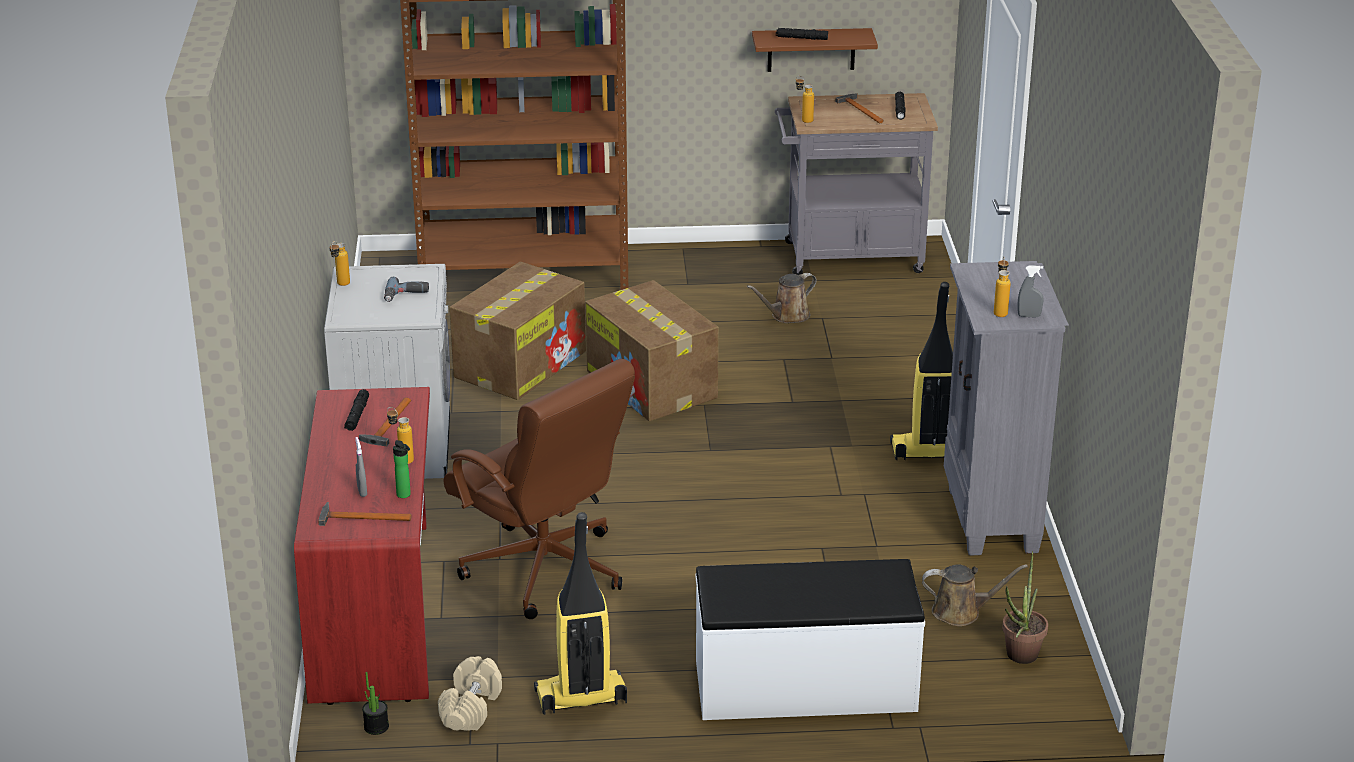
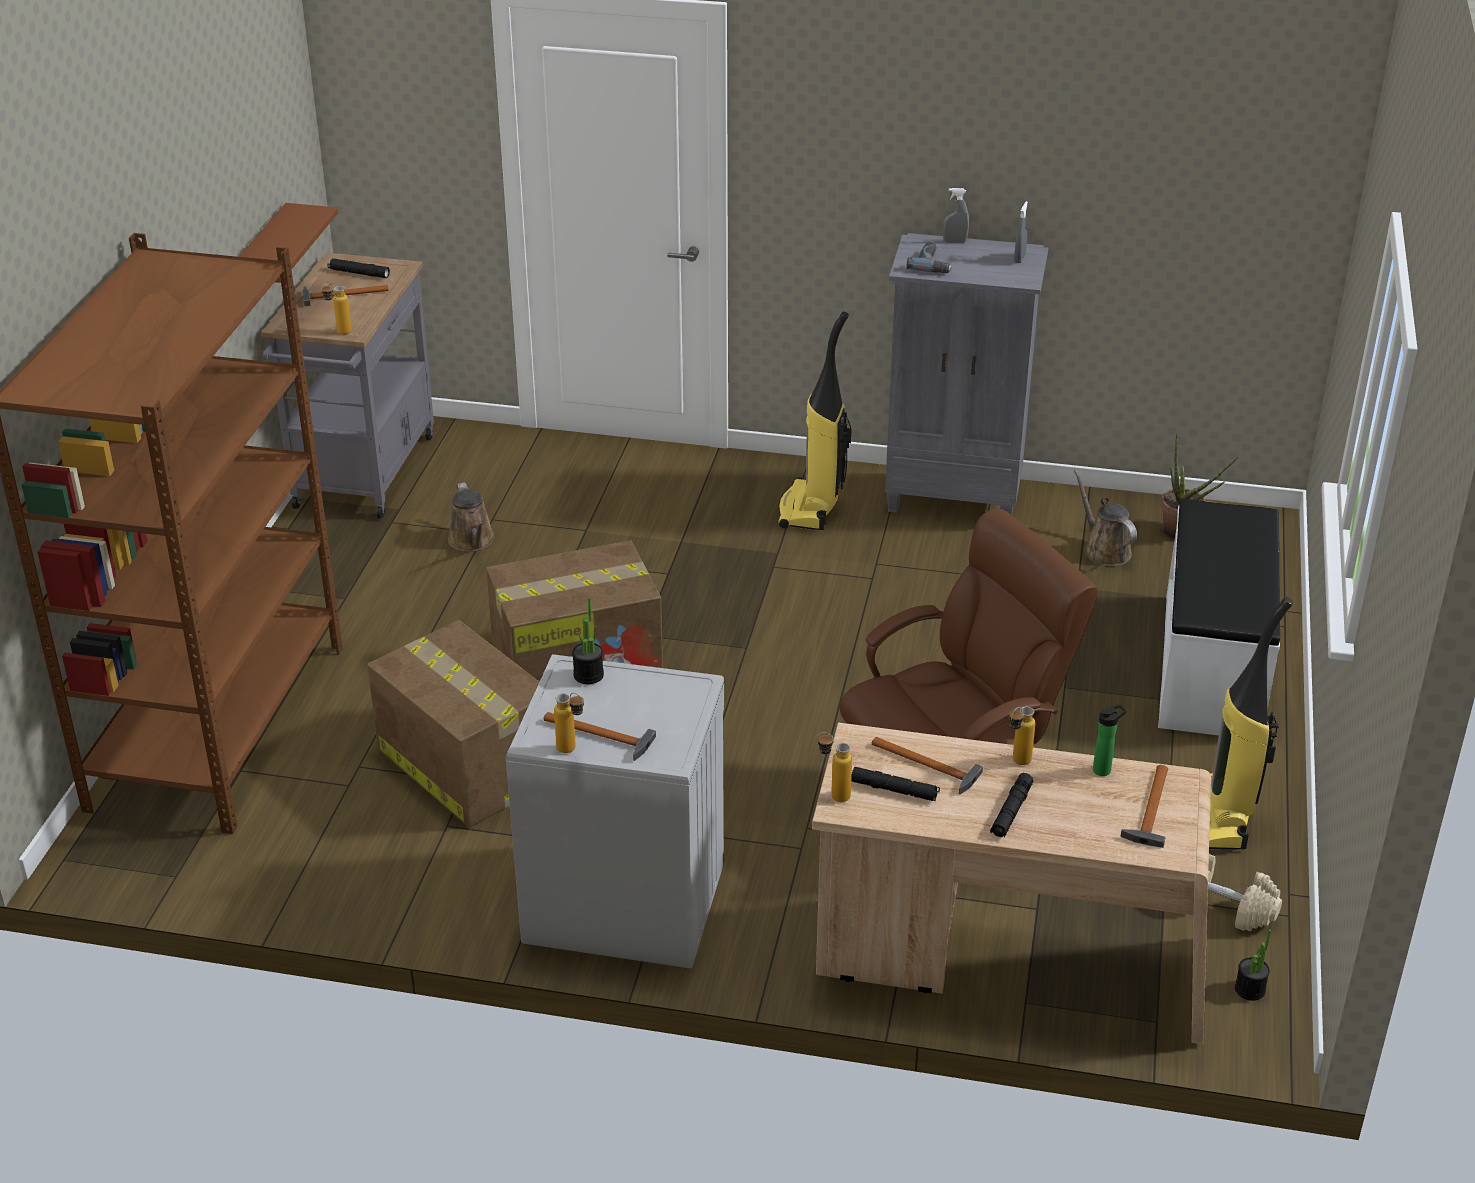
camera: 75 degrees left, 5 degrees up
red desk [294,387,430,705] -> beige desk [812,723,1211,1044]
grey spray bottle [355,437,367,497] -> grey spray bottle moved to [943,188,969,243]
power drill [384,277,429,302] -> power drill moved to [906,242,952,273]
black flashlight [776,28,828,40] -> black flashlight moved to [990,773,1033,837]
brown watering can [922,564,1028,626] -> brown watering can turned 45 degrees counterclockwise [1074,469,1137,566]
bottle [994,256,1011,317] -> bottle moved to [817,732,852,802]
none -> hammer [543,712,656,761]
none -> potted plant [572,598,604,684]

